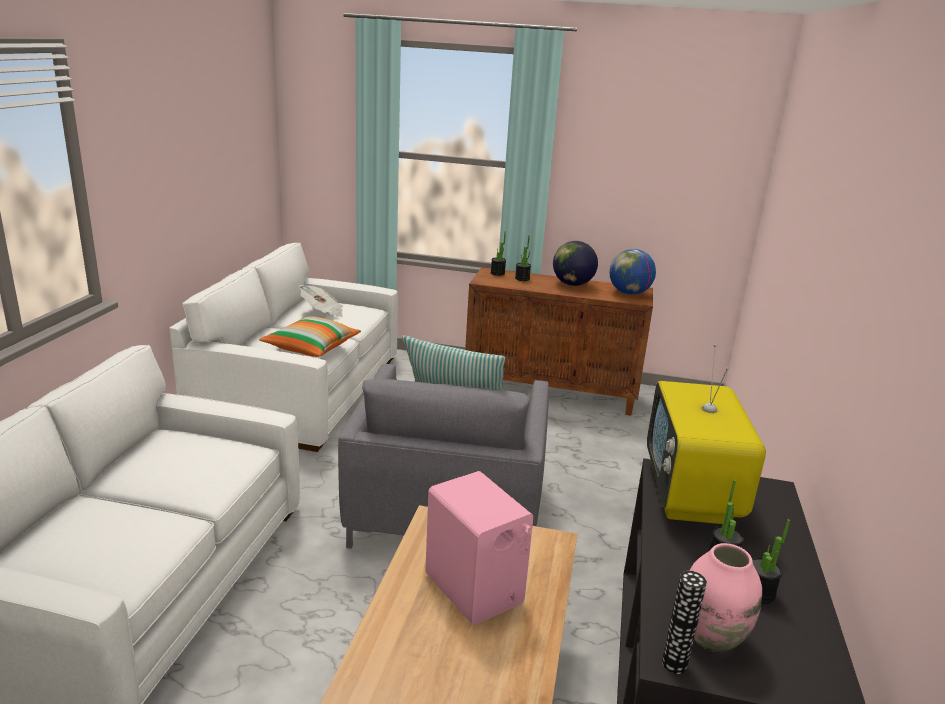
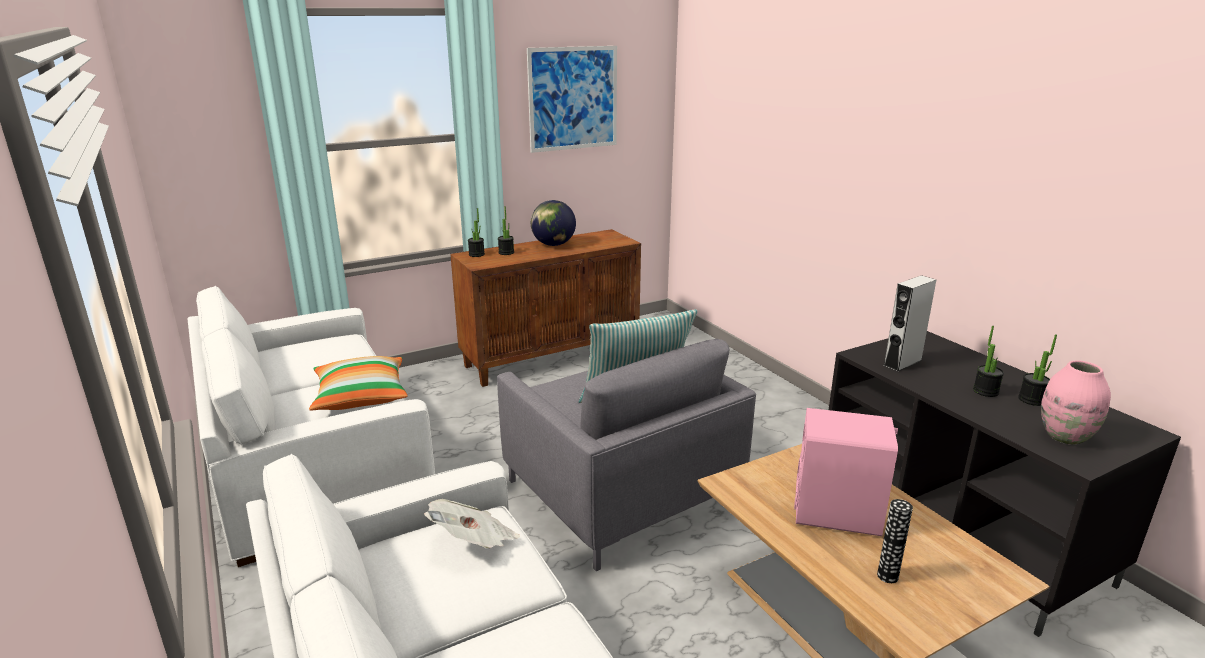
camera: 40 degrees left, 0 degrees up
newspaper [299,285,343,317] -> newspaper moved to [424,499,520,548]
globe [610,249,656,295] -> none
television [647,344,766,524] -> grey speaker [883,275,936,372]
vase [662,571,707,674] -> vase moved to [877,499,913,583]
none -> picture [527,46,617,153]

